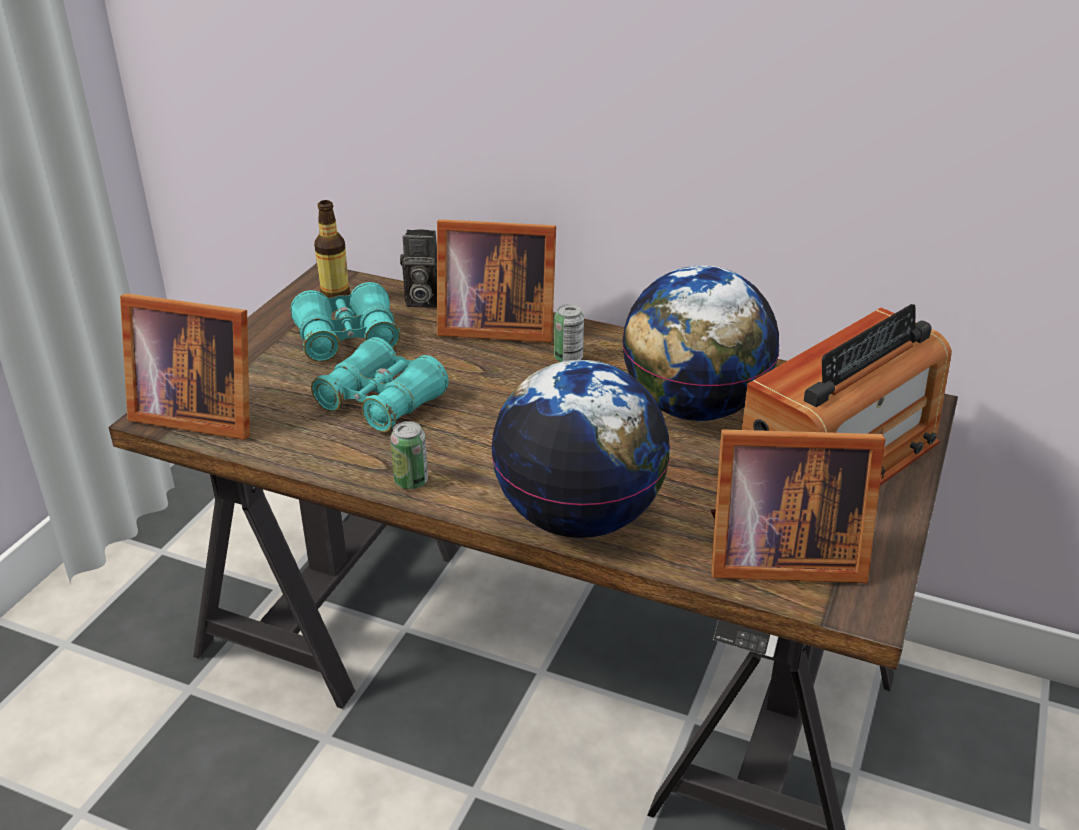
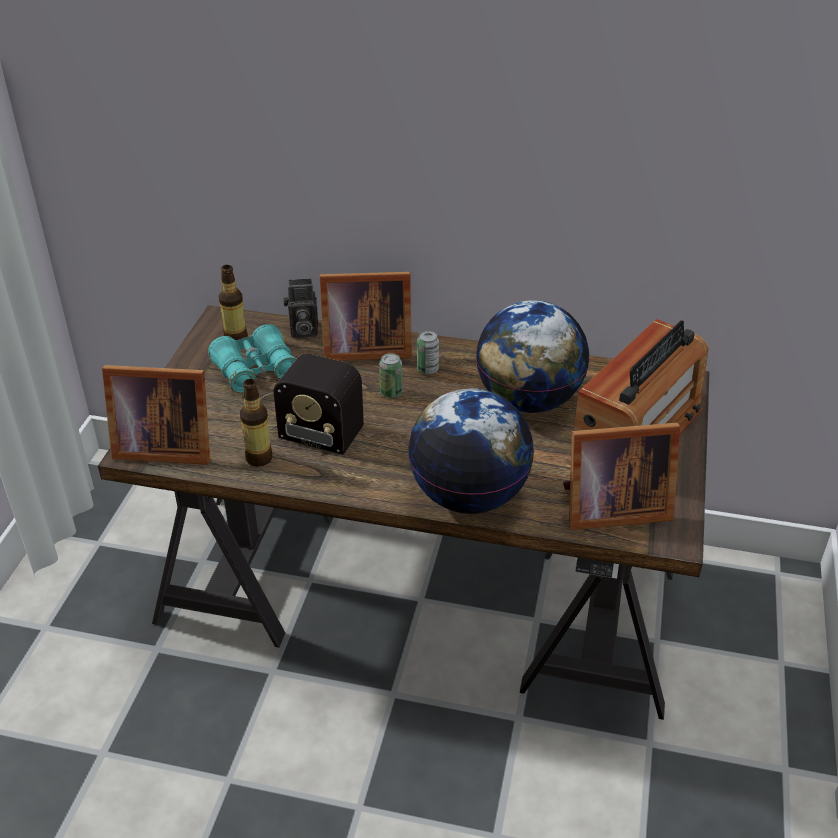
camera: 10 degrees left, 5 degrees up
turquoise binoculars [311,337,449,432] -> radio [260,354,364,455]
can [390,421,428,489] -> can moved to [379,353,402,398]
none -> bottle [240,379,273,467]

